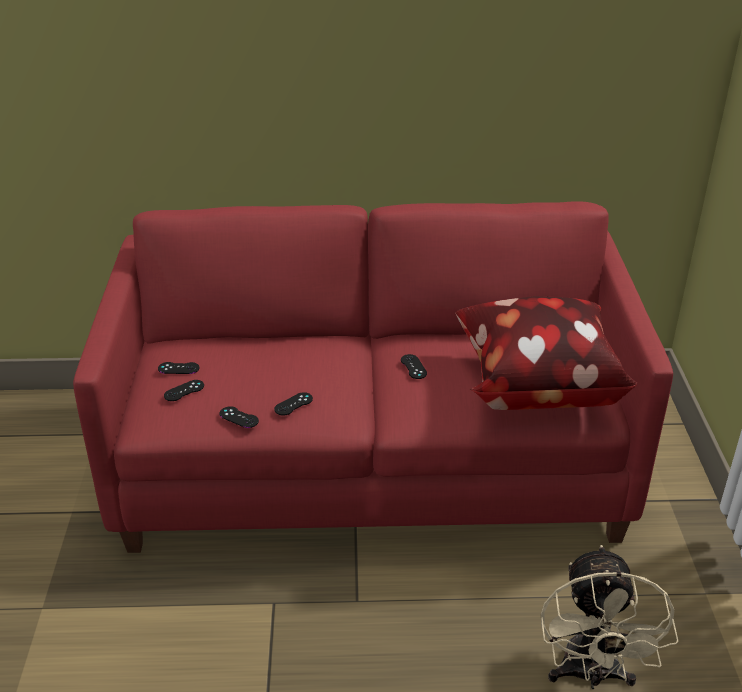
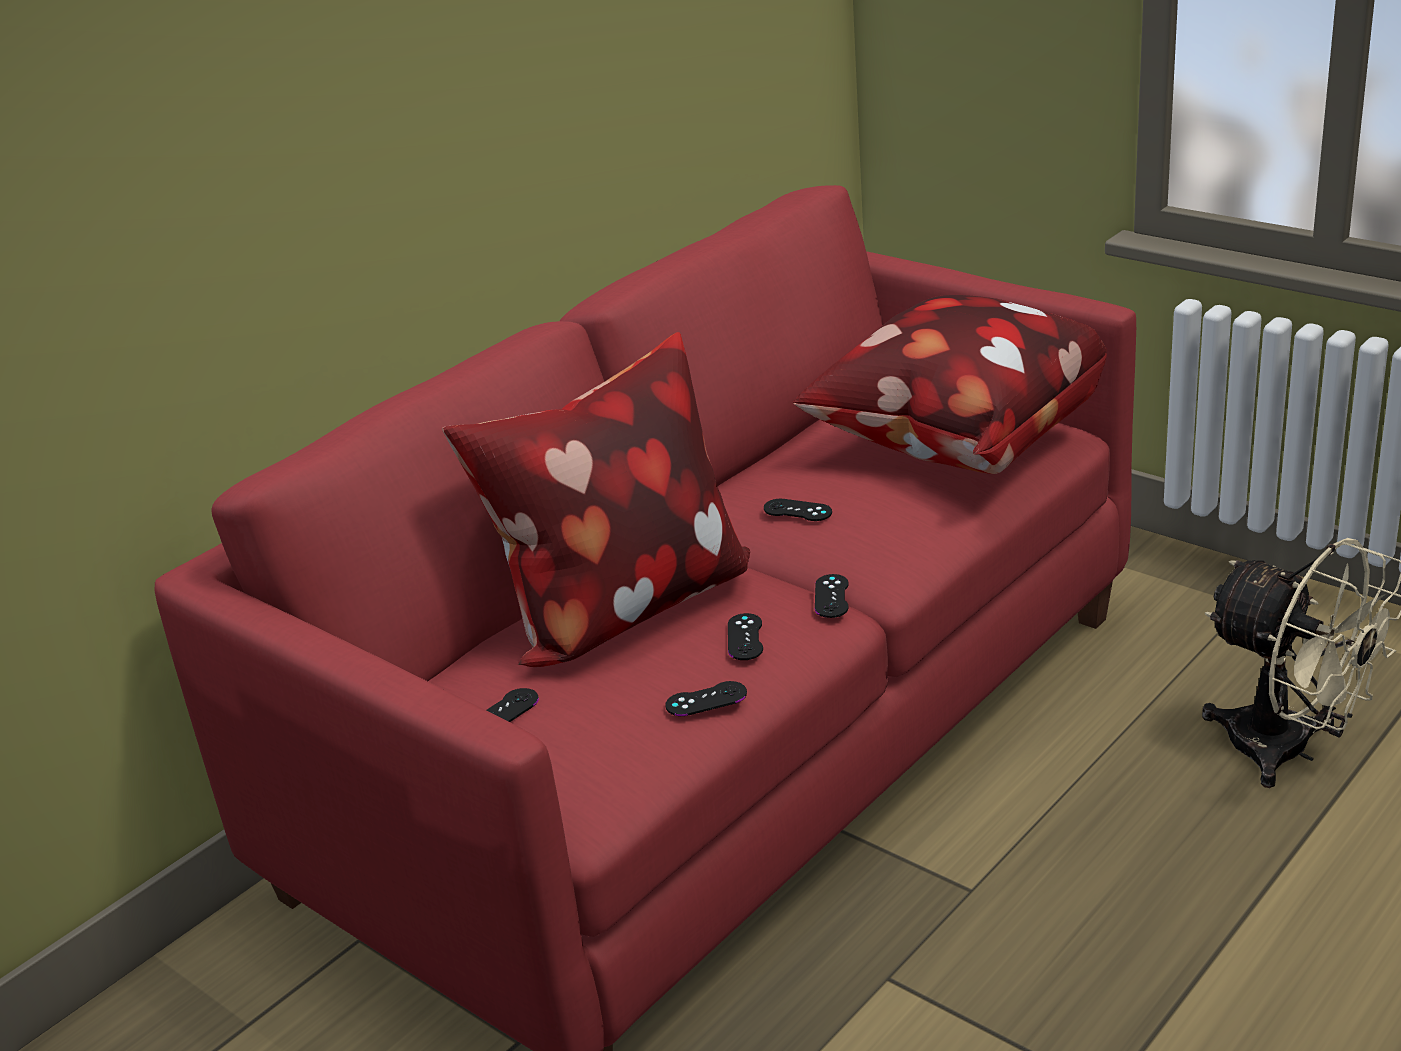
camera: 45 degrees left, 5 degrees down
black game controller [164,380,204,401] -> black game controller moved to [815,574,849,618]
none -> pillow [442,332,750,667]

